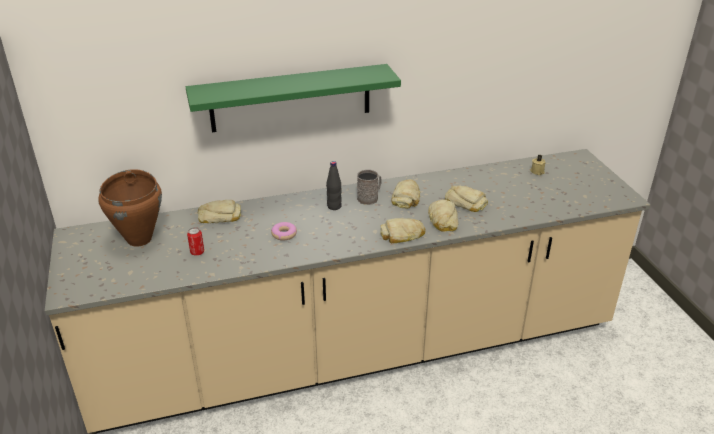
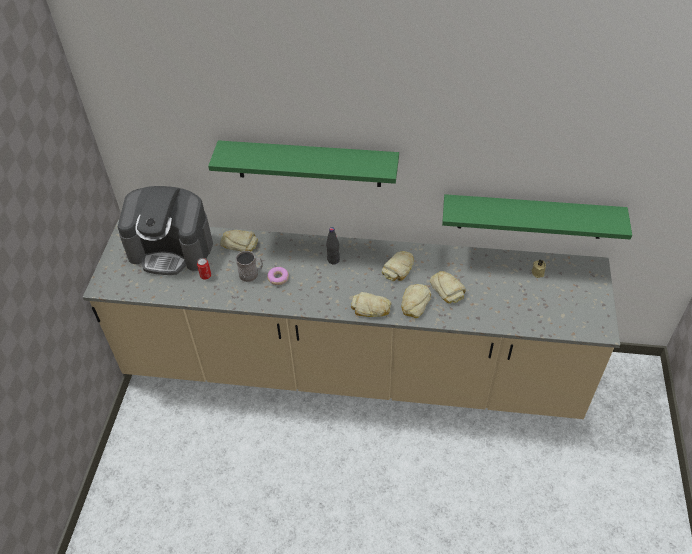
camera: 25 degrees right, 15 degrees up
brown cooking pot [98,169,162,247] -> coffee machine [118,186,213,275]
grey mug [357,170,382,205] -> grey mug moved to [235,251,263,282]
none -> green shelf [442,194,632,239]

